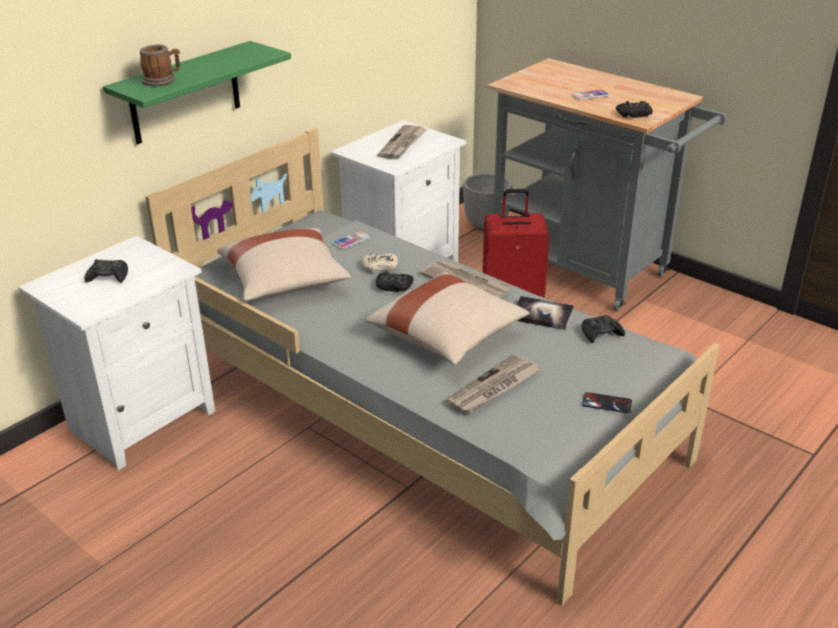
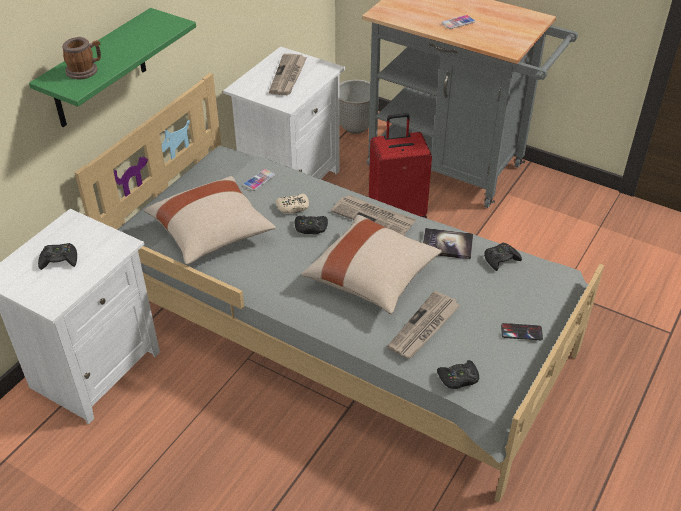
camera: 10 degrees left, 10 degrees up
black game controller [616,101,653,118] -> black game controller moved to [437,360,479,389]

